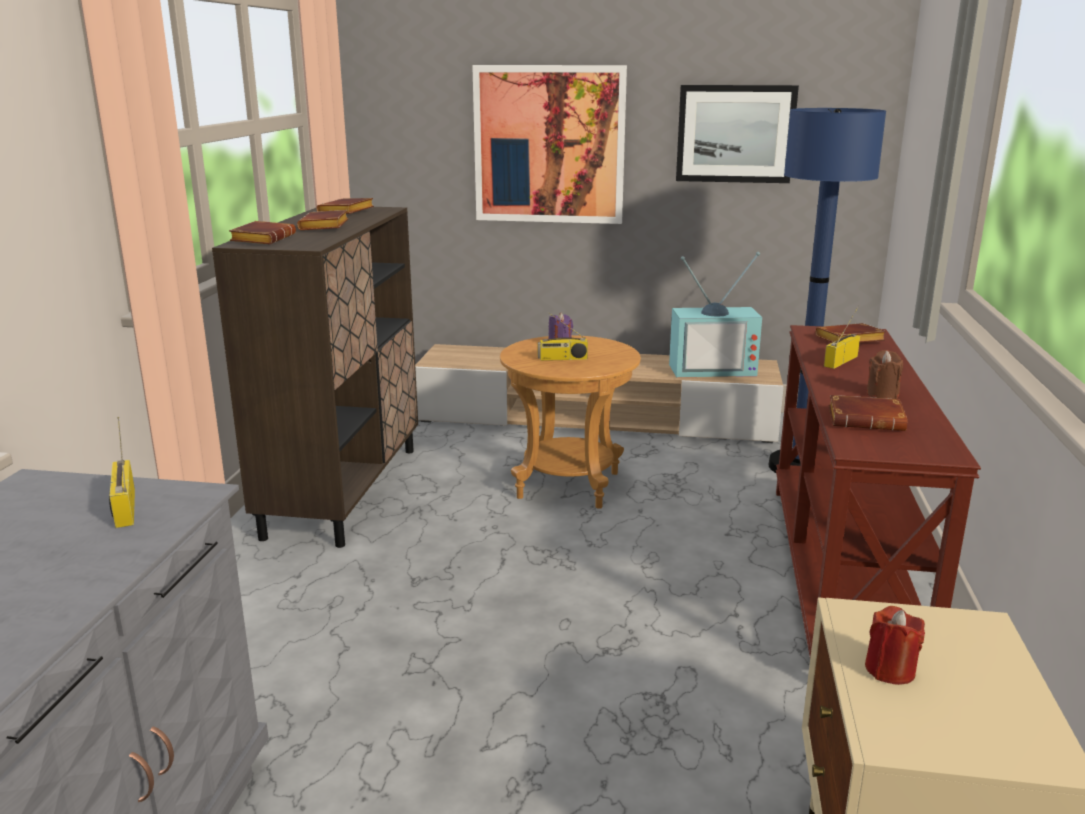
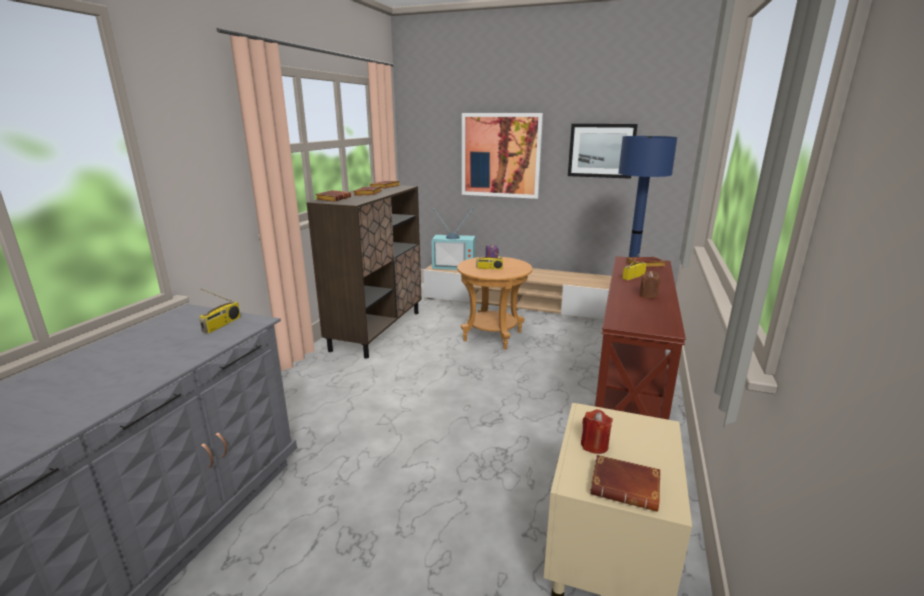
camera: 10 degrees right, 0 degrees up
radio [109,417,135,528] -> radio turned 150 degrees counterclockwise [199,289,241,333]
television [669,252,762,377] -> television moved to [431,208,475,270]
brown book [829,395,908,431] -> brown book moved to [590,455,660,512]

